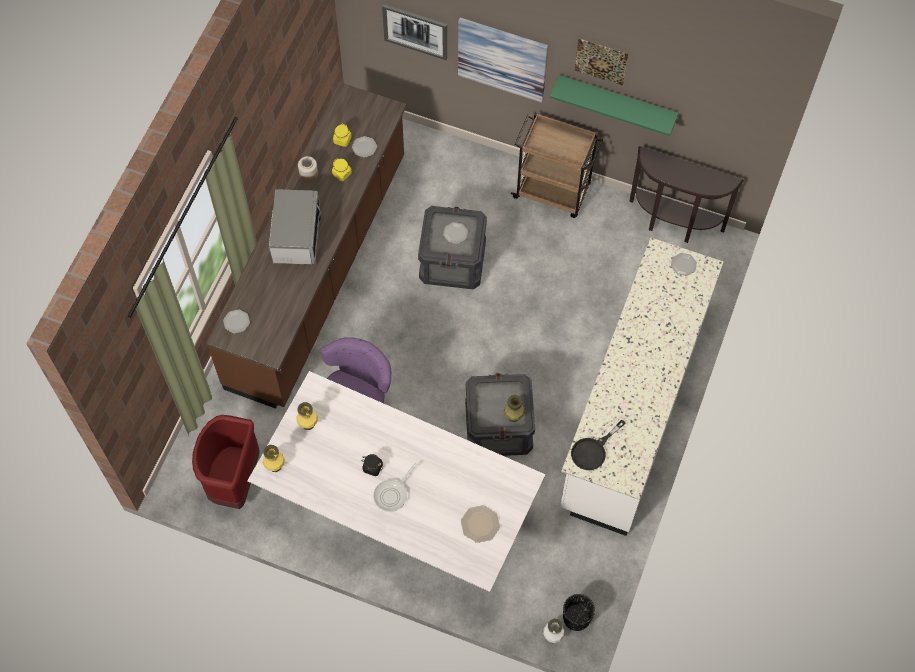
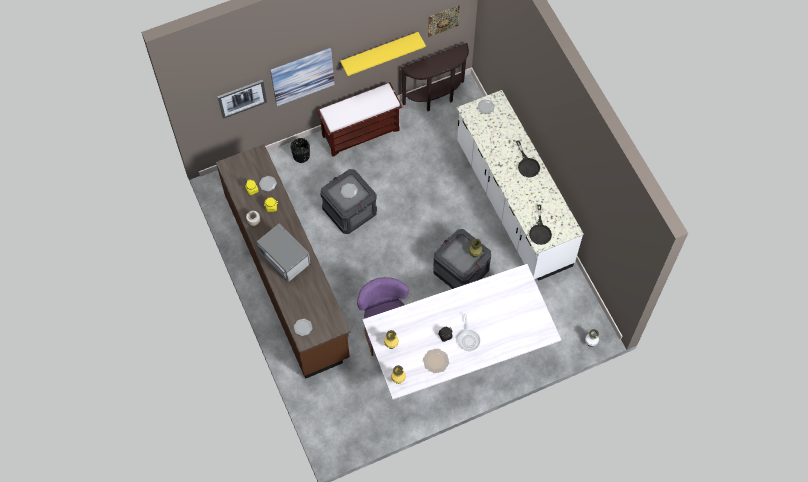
camera: 45 degrees left, 0 degrees up
red trash can [192,415,259,509] -> none
plate [461,505,500,543] -> plate moved to [423,349,449,373]
brown cart [511,113,603,218] -> brown bench [317,82,402,157]
green shelf [550,75,678,136] -> yellow shelf [340,32,426,76]
black planter [563,594,595,631] -> black planter moved to [290,138,310,163]
picture [575,39,628,86] -> picture moved to [428,5,460,37]
none -> black frying pan [516,140,540,178]

